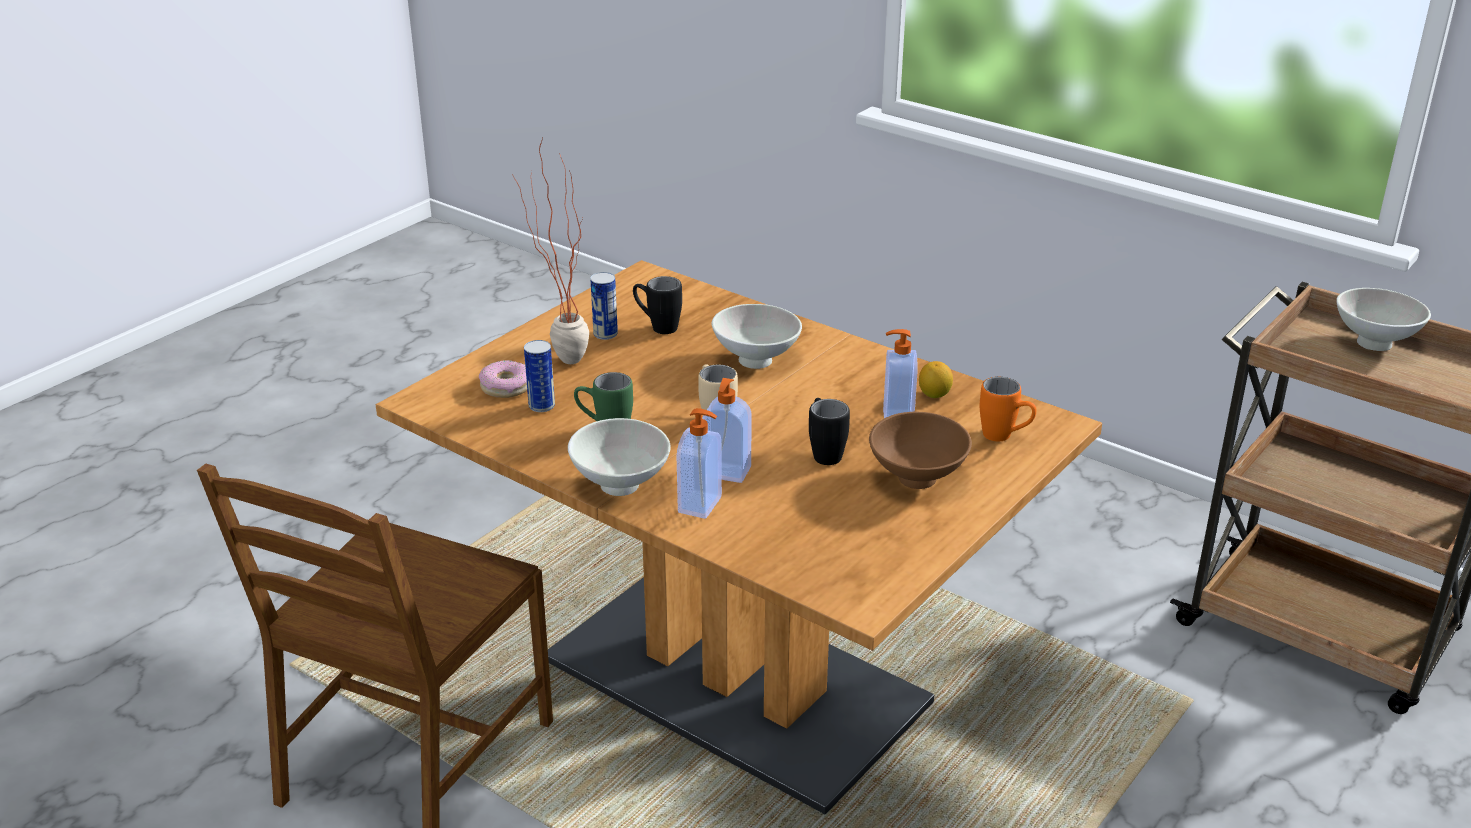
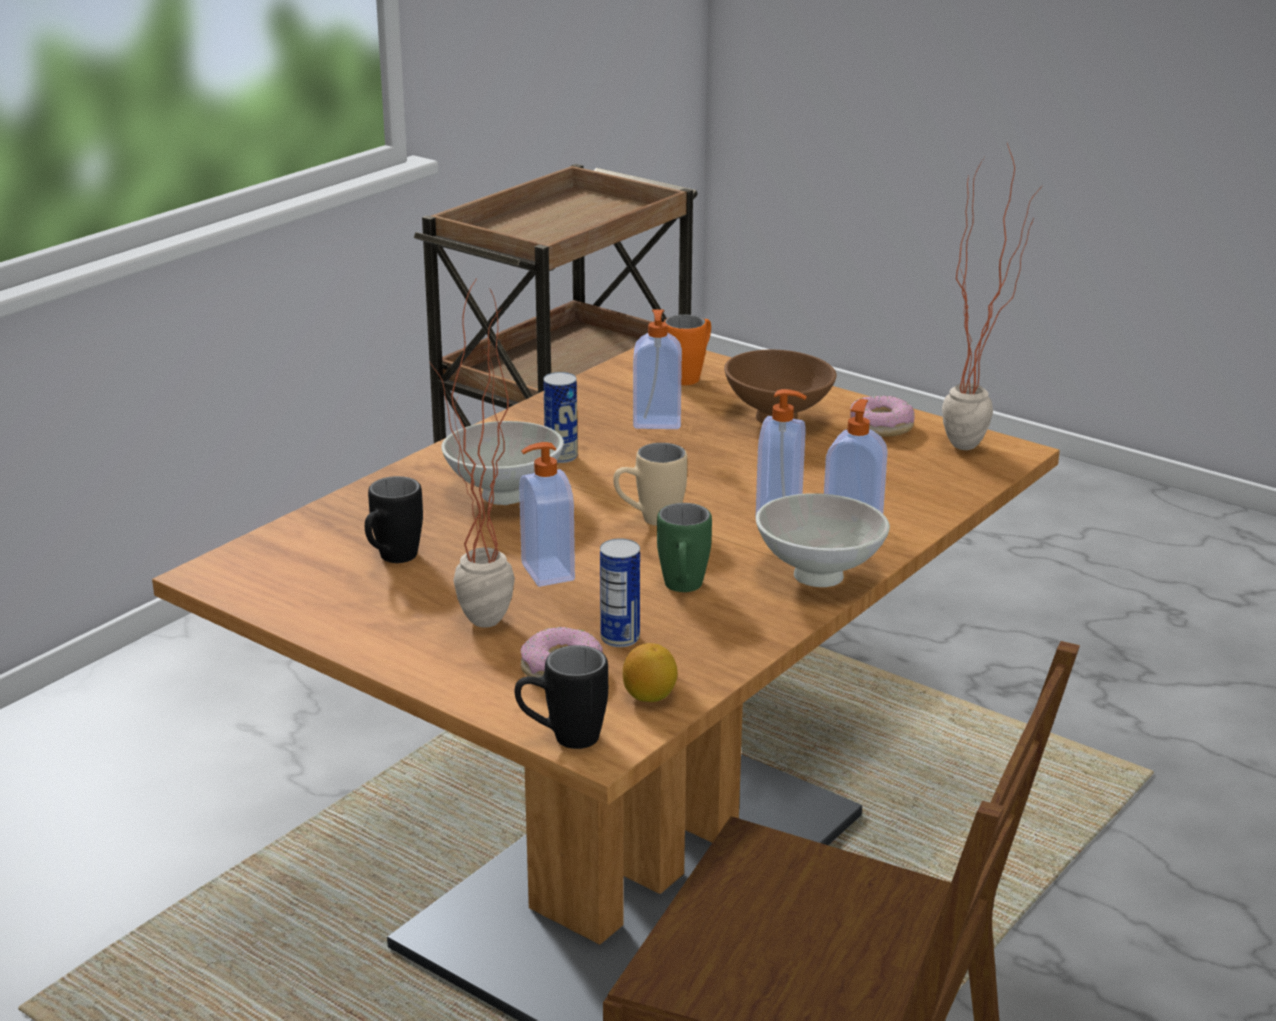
camera: 90 degrees left, 5 degrees down
can [590,272,618,340] -> can moved to [543,372,578,463]
black mug [809,398,850,465] -> black mug moved to [514,645,608,749]
lemon [919,361,953,398] -> lemon moved to [623,643,677,702]
white bowl [1336,288,1431,351] -> none
none -> soap dispenser [519,442,575,587]
none -> donut [850,395,915,437]
none -> potted plant [942,143,1040,450]

